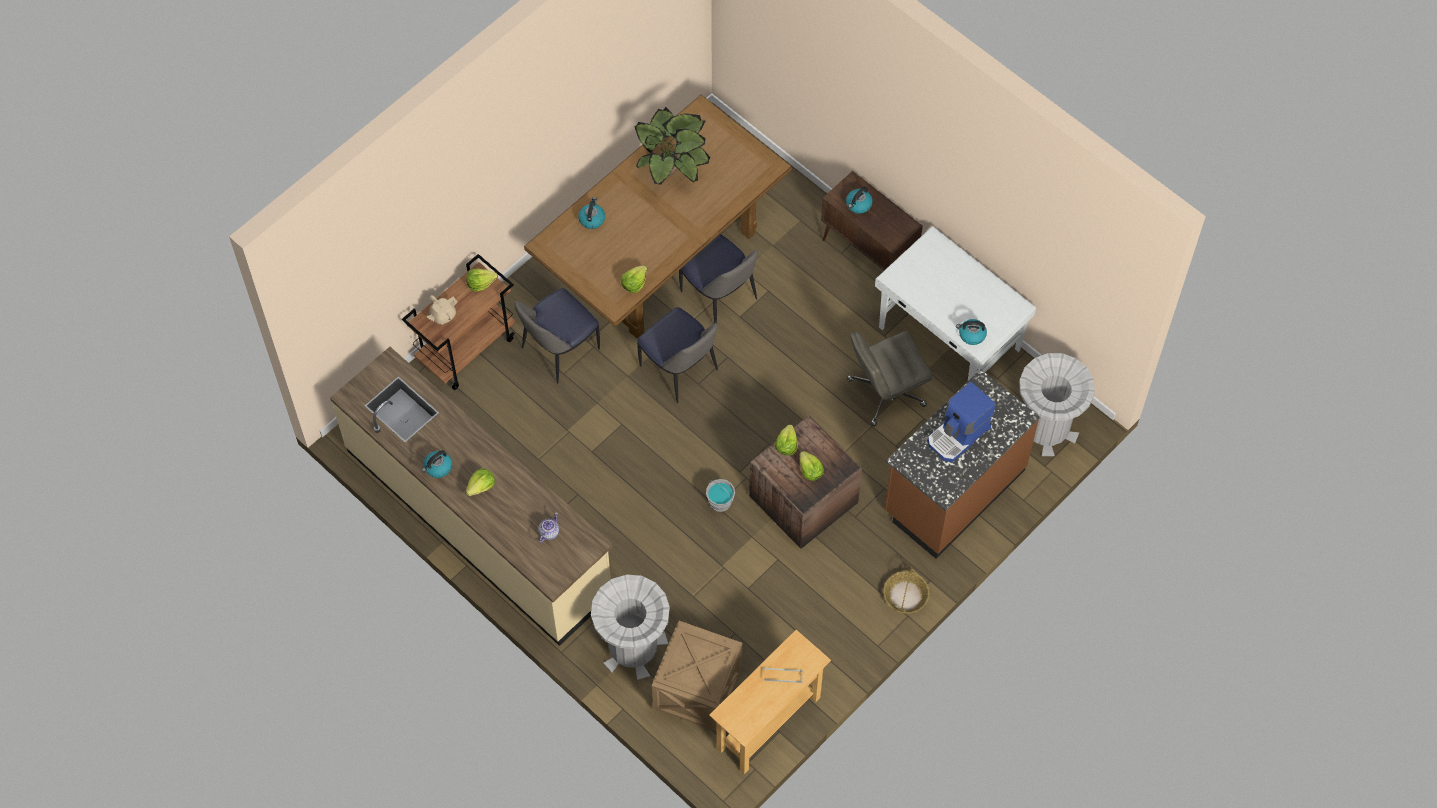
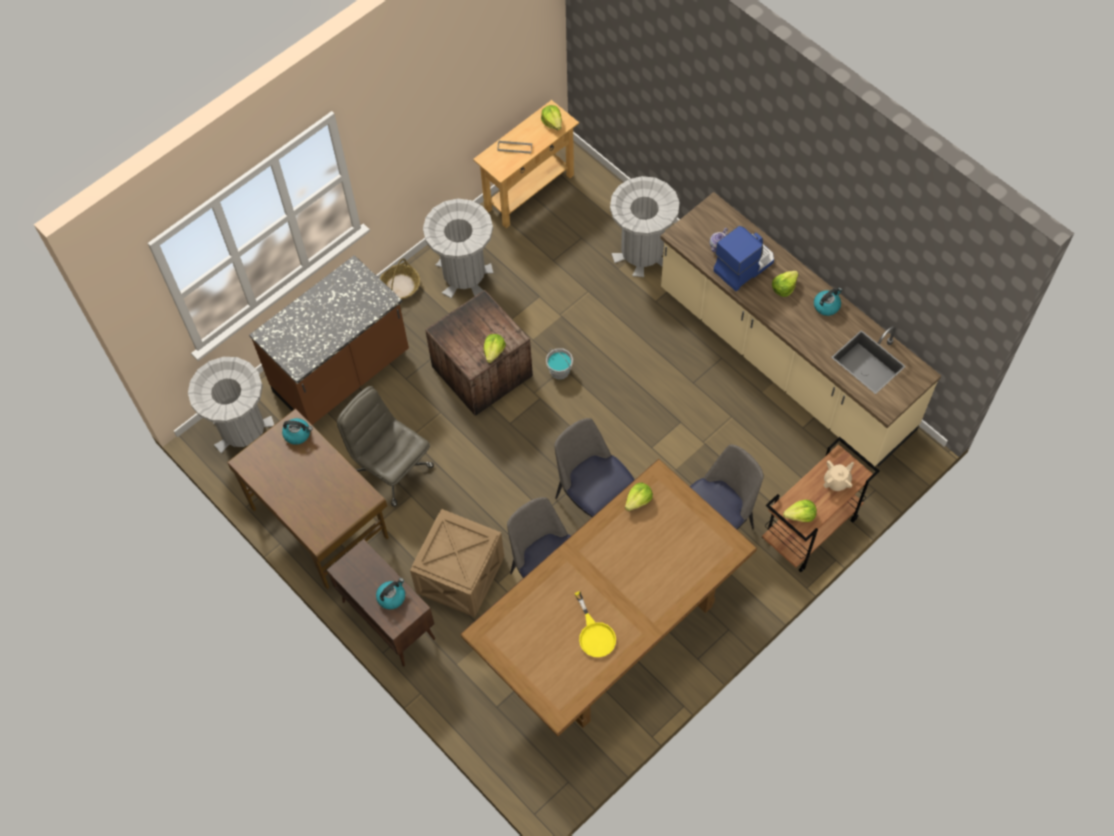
camera: 175 degrees left, 0 degrees up
kettle [578,197,605,229] -> none
potted plant [635,107,711,185] -> yellow frying pan [575,591,616,657]
crate [652,621,742,731] -> crate moved to [410,509,504,617]
lettuce [800,451,824,481] -> lettuce moved to [541,105,562,130]
grey office chair [847,331,932,426] -> grey office chair turned 120 degrees counterclockwise [337,386,434,507]
white desk [875,226,1036,381] -> brown desk [227,409,389,589]
coffee machine [928,381,996,462] -> coffee machine moved to [713,226,774,291]
none -> grey trash can [423,199,494,299]

